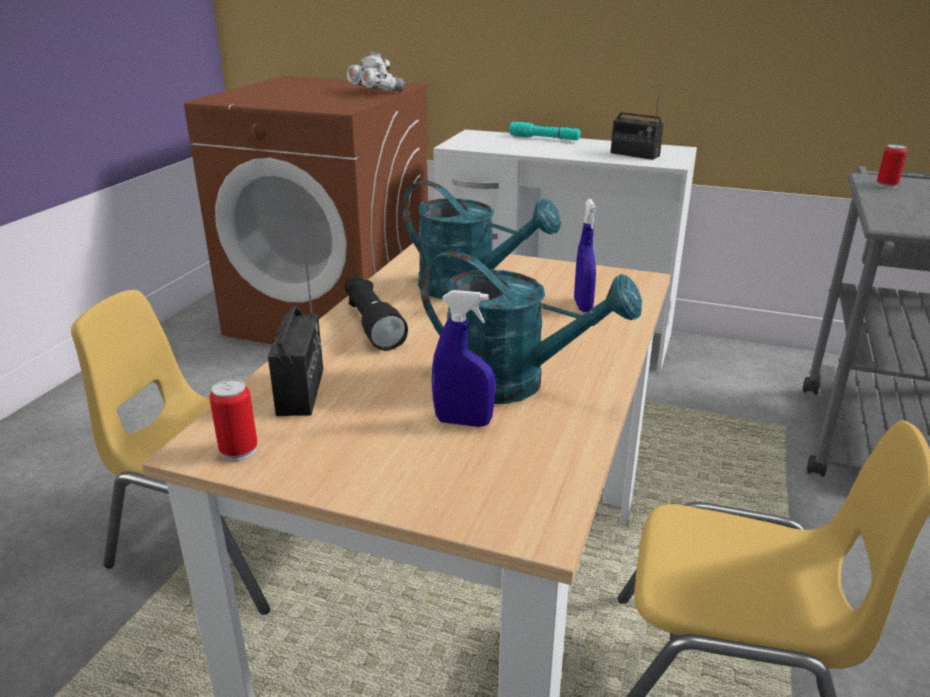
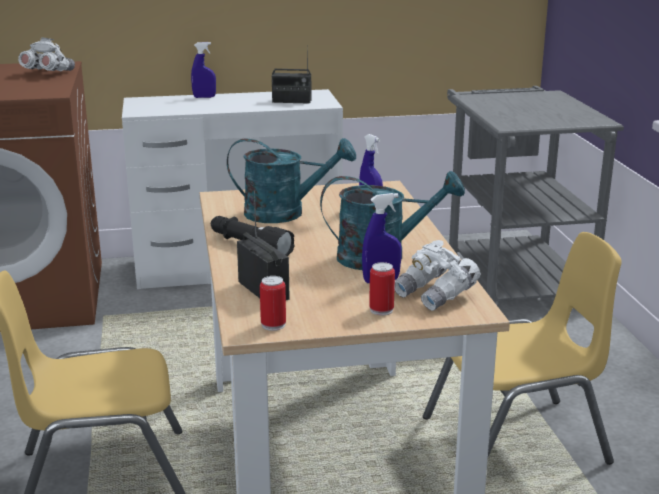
camera: 30 degrees left, 5 degrees down
turquoise flashlight [509,122,581,140] -> blue spray bottle [191,42,216,98]
can [877,144,907,188] -> can moved to [369,262,395,315]
none -> white binoculars [394,240,480,311]

